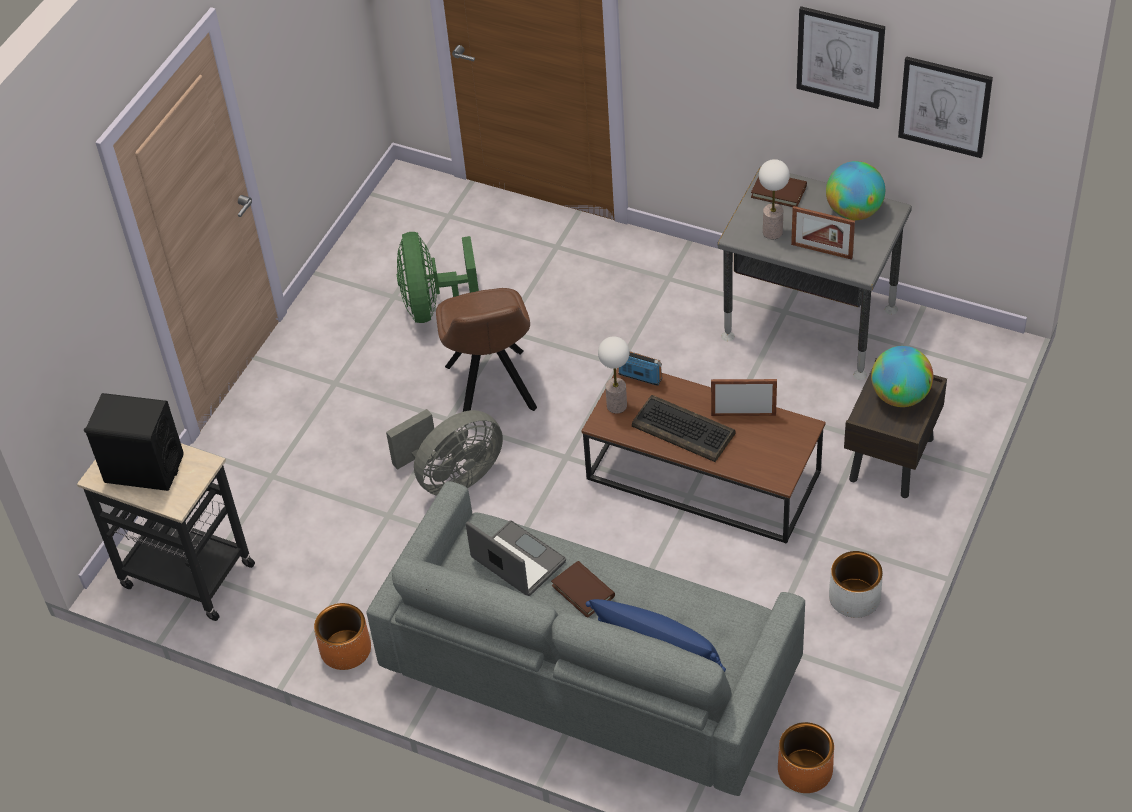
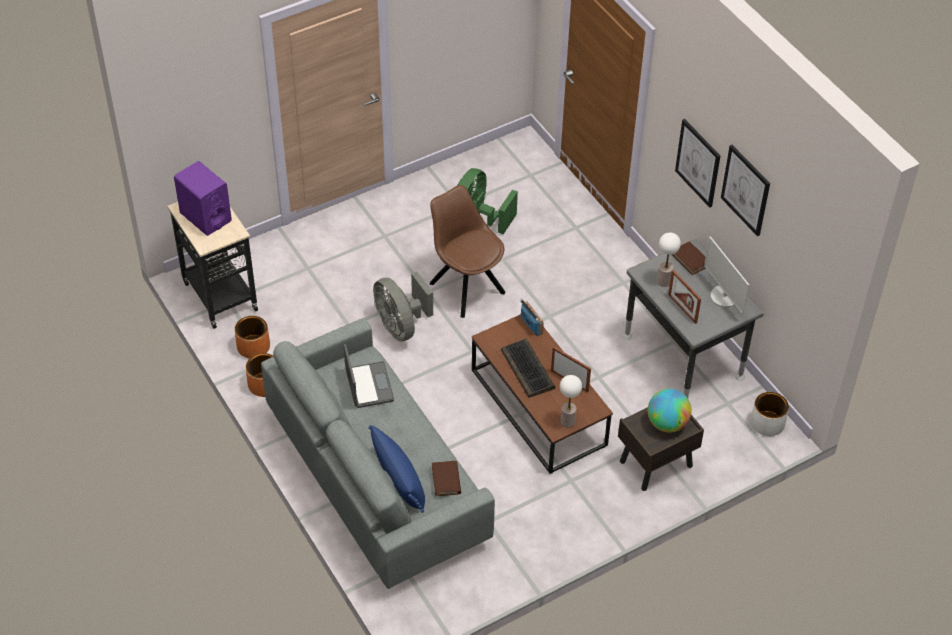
camera: 30 degrees right, 0 degrees up
black speaker [84,393,183,491] -> purple speaker [174,161,232,236]
grey fan [386,409,503,496] -> grey fan turned 60 degrees clockwise [373,271,433,341]
brown chair [436,288,537,412] -> brown chair turned 120 degrees clockwise [430,185,505,318]
brown book [551,561,615,617] -> brown book moved to [432,461,461,496]
table lamp [598,336,629,414] -> table lamp moved to [560,375,582,428]
orange planter [778,722,834,793] -> orange planter moved to [234,316,270,358]
globe [826,161,885,220] -> monitor [704,236,749,314]
white planter [829,551,883,618] -> white planter moved to [751,392,789,436]
picture [898,56,993,158] -> picture moved to [675,119,720,208]

